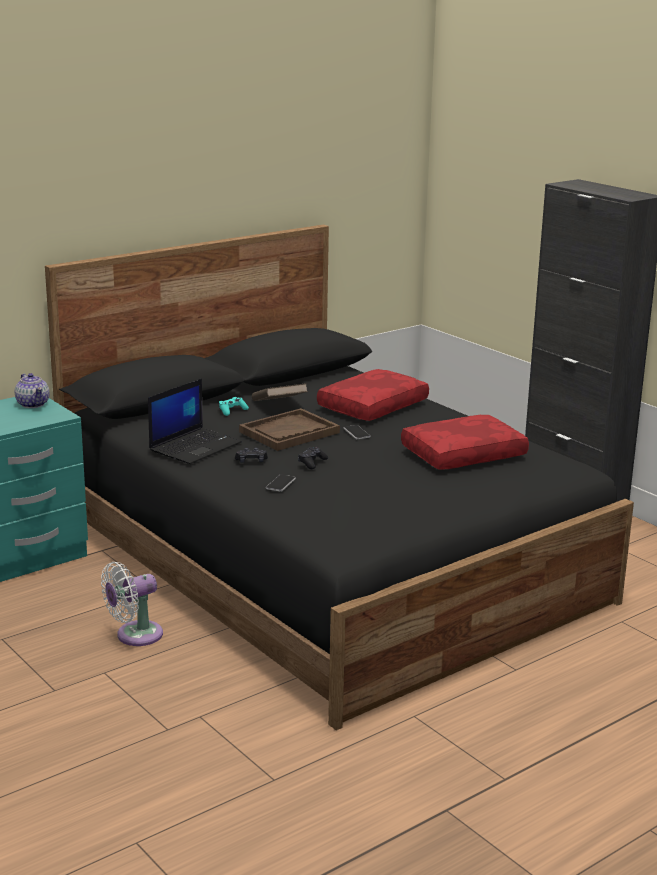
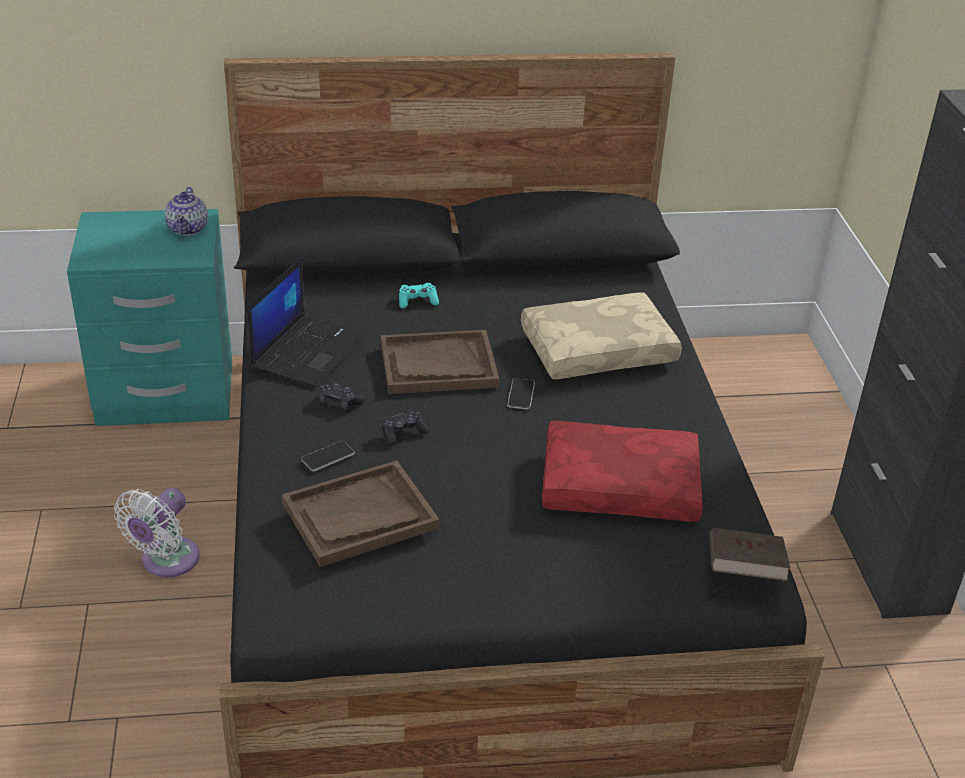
camera: 30 degrees right, 15 degrees up
white fan [101,562,163,646] -> white fan turned 60 degrees counterclockwise [114,488,200,577]
laptop [148,379,242,464] -> laptop turned 45 degrees counterclockwise [247,257,366,388]
brown book [252,383,308,401] -> brown book moved to [709,528,790,581]
red pillow [317,369,429,421] -> beige pillow [521,293,682,379]
none -> brown tray [282,461,439,567]

